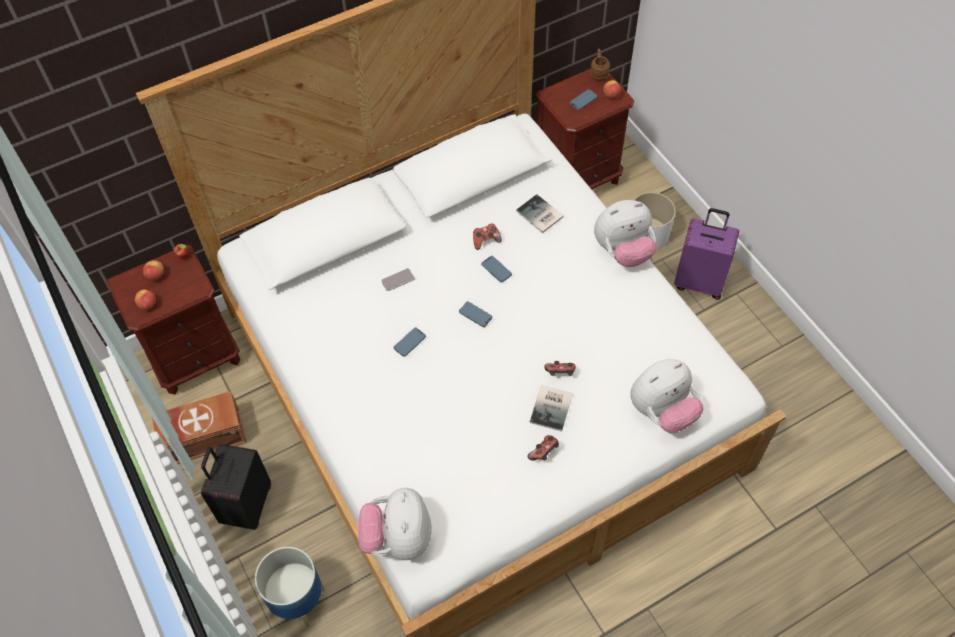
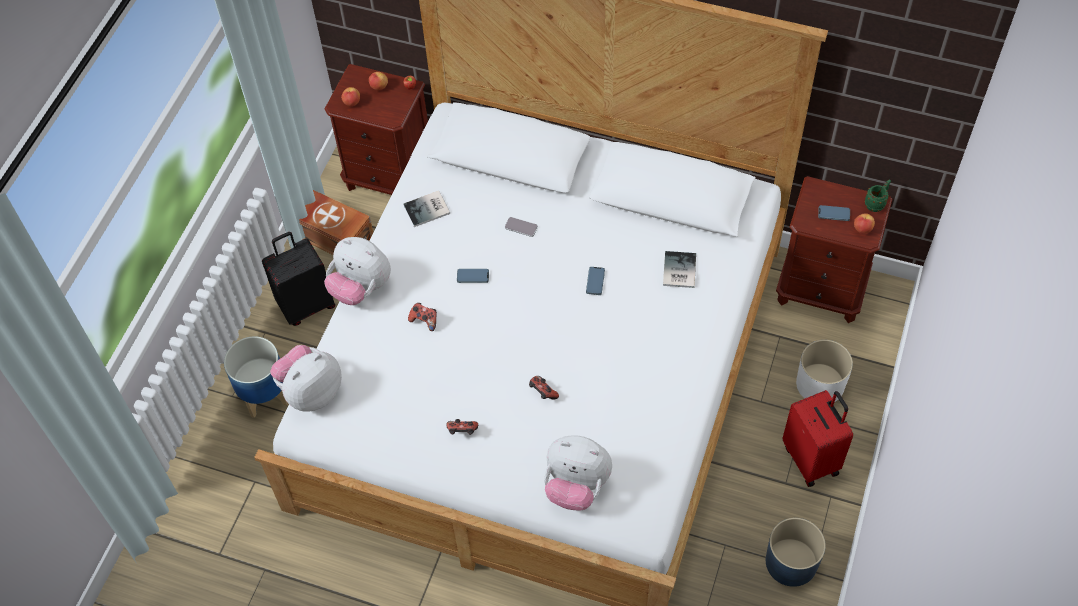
camera: 50 degrees right, 0 degrees up
phone [459,301,492,327] -> none
game controller [473,223,502,250] -> game controller moved to [408,303,437,331]
book [530,385,573,431] -> book moved to [403,191,450,227]
brown mug [590,49,610,81] -> green mug [864,179,891,212]
plush toy [594,200,656,267] -> plush toy moved to [324,237,391,305]
purple suitcase [674,208,739,300] -> red suitcase [783,390,853,487]
none -> blue planter [766,518,826,587]

